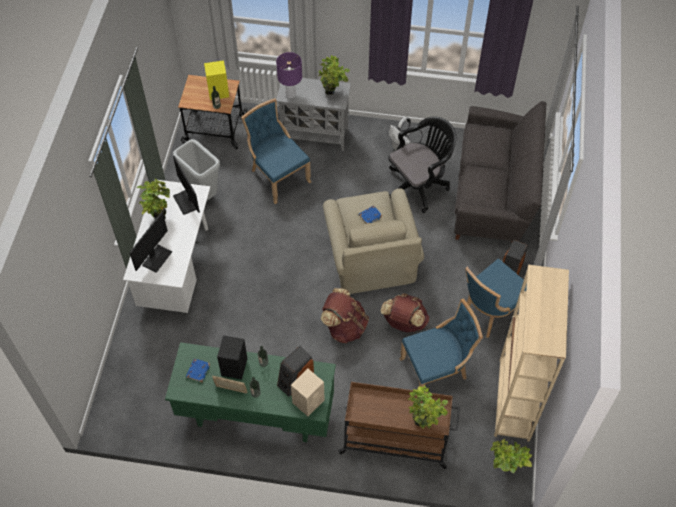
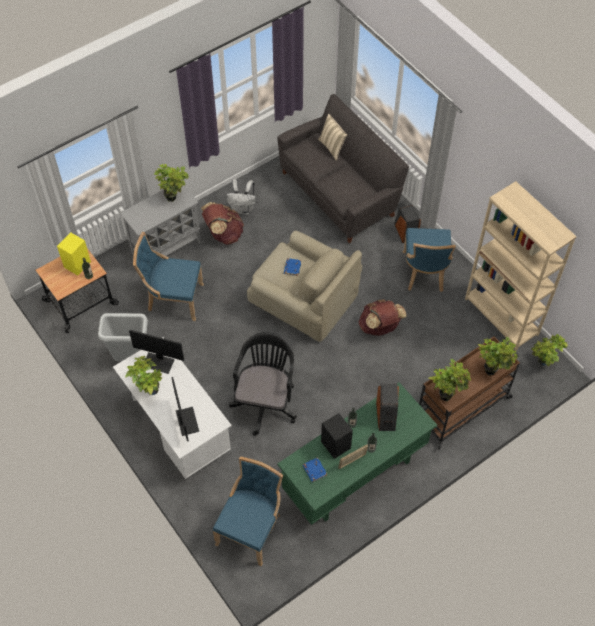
camera: 45 degrees left, 0 degrees up
purple table lamp [276,52,302,98] -> none
beige speaker [291,369,325,416] -> none
brown backpack [321,288,369,343] -> brown backpack moved to [201,202,244,245]
black office chair [388,117,456,213] -> black office chair moved to [229,332,296,436]
blue chair [399,298,483,387] -> blue chair moved to [213,456,283,566]
none -> beige pillow [318,114,348,161]
none -> potted plant [428,359,471,401]

